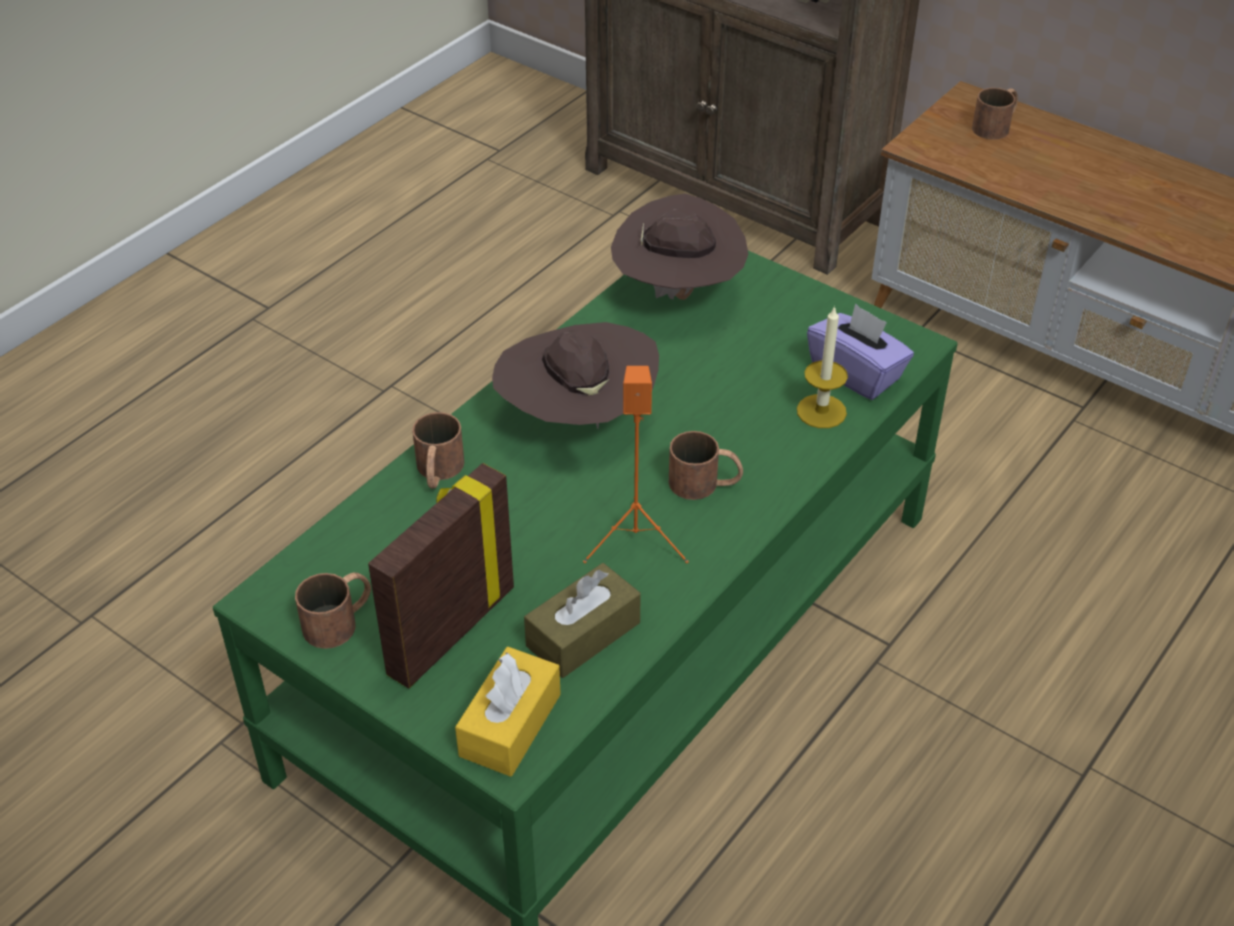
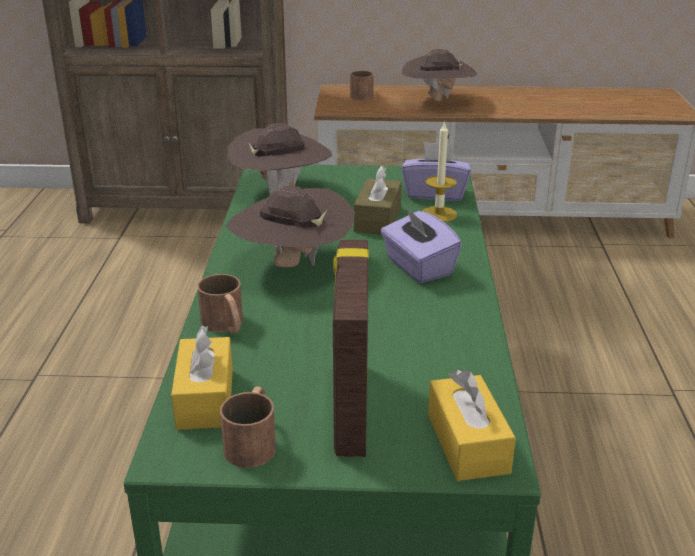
camera: 35 degrees left, 15 degrees down
brown tissue box [524,563,641,678] -> brown tissue box moved to [354,165,402,235]
orange speaker [583,366,689,563] -> none
brown mug [669,431,743,500] -> purple tissue box [381,207,462,283]
none -> yellow tissue box [171,325,233,430]
none -> brown hat [402,49,477,101]

